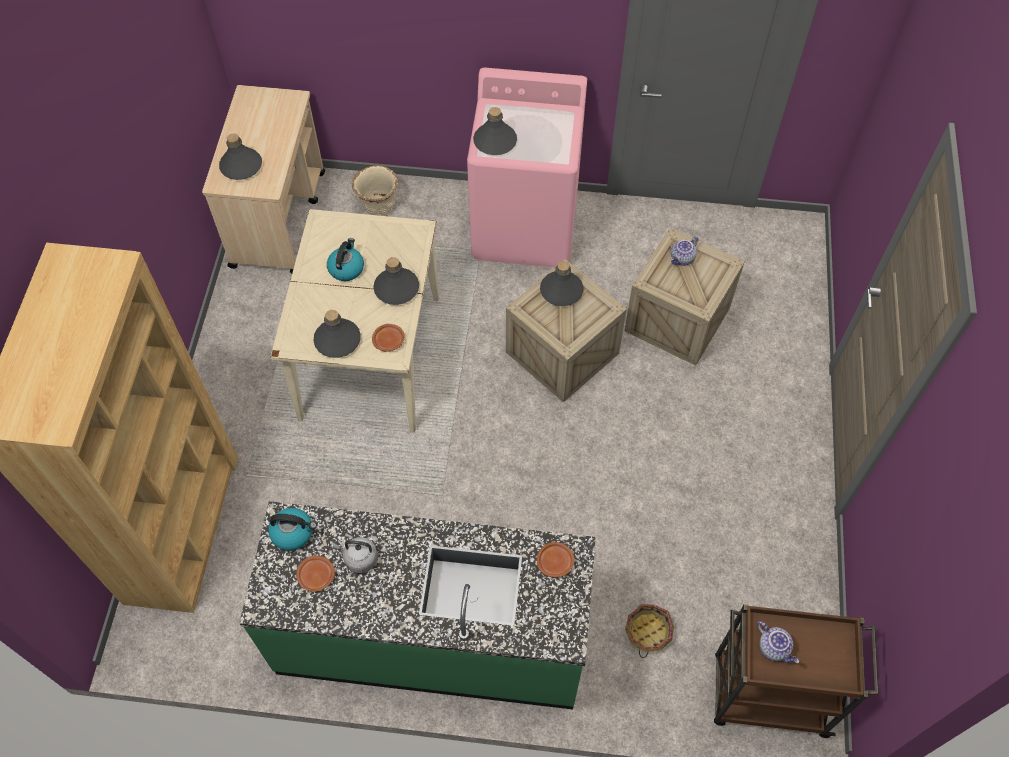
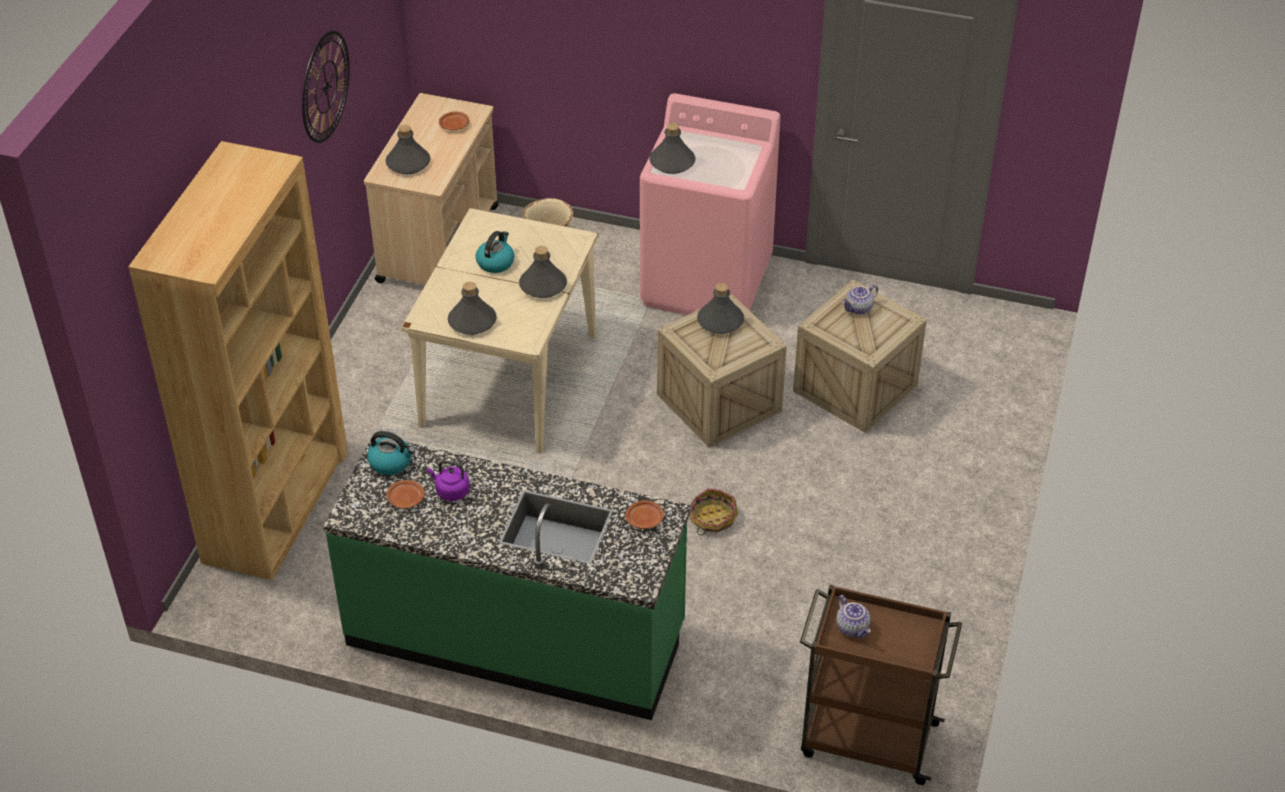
camera: 10 degrees right, 15 degrees down
grey kettle [333,537,378,573] -> purple kettle [427,460,470,501]
brown plate [372,324,405,352] -> brown plate moved to [439,111,469,130]
basket [625,604,674,658] -> basket moved to [690,488,738,535]
none -> wall clock [302,31,350,143]

